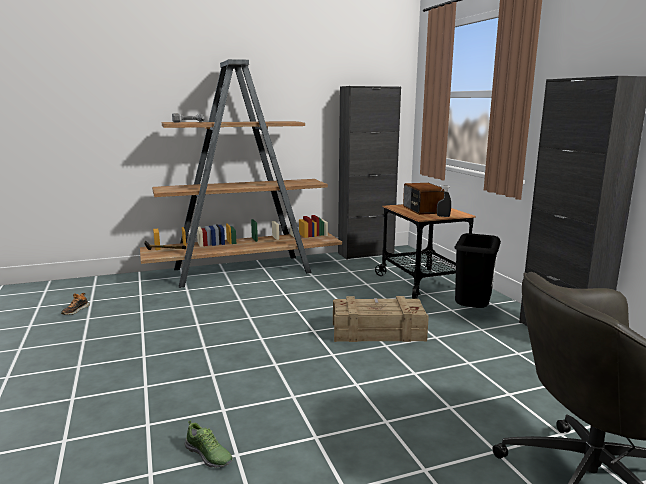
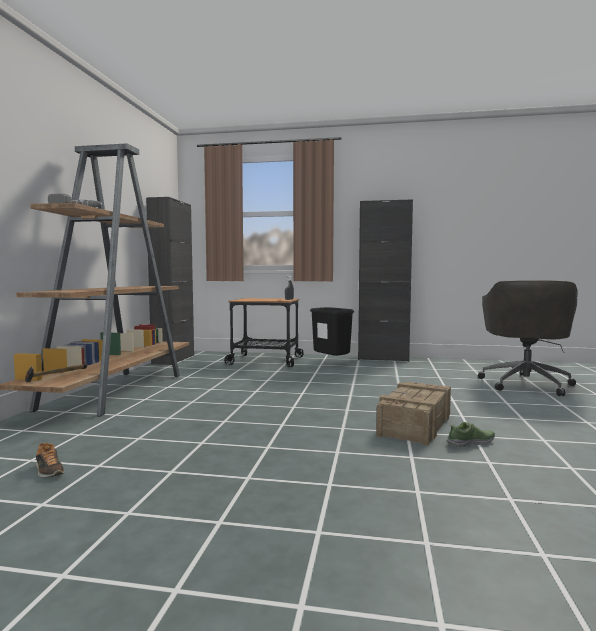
camera: 60 degrees left, 10 degrees down
crate [333,296,429,342] -> crate moved to [376,382,451,446]
radio [403,183,445,215] -> none

